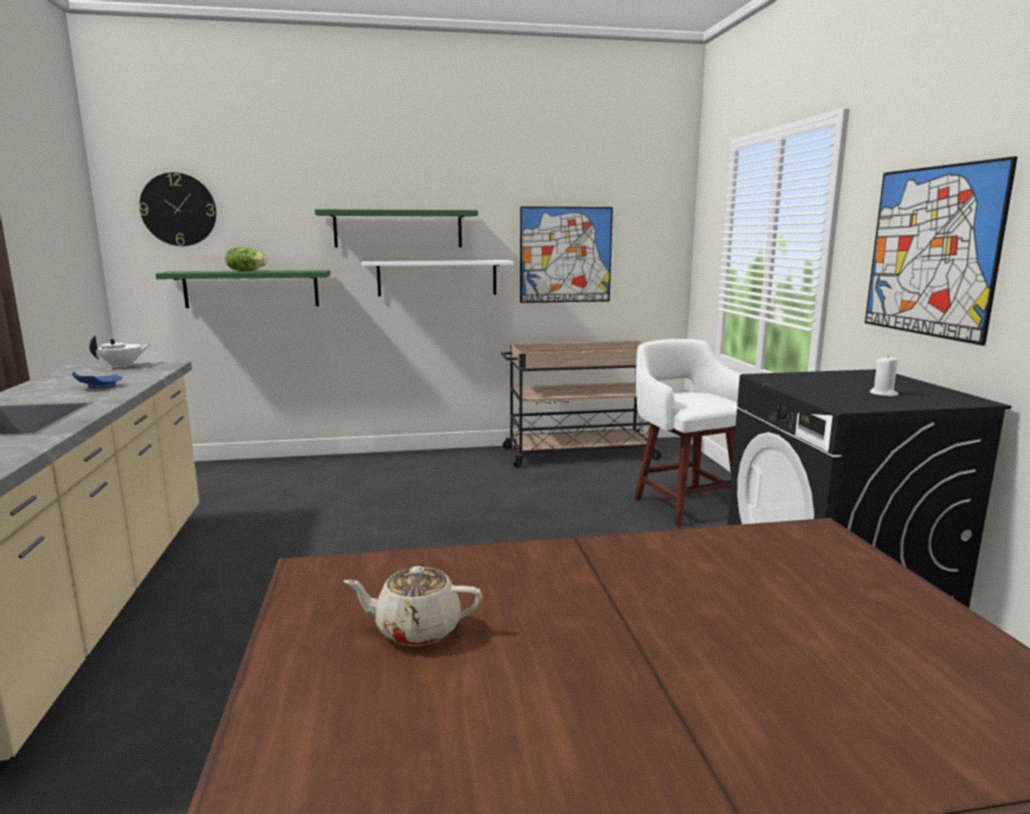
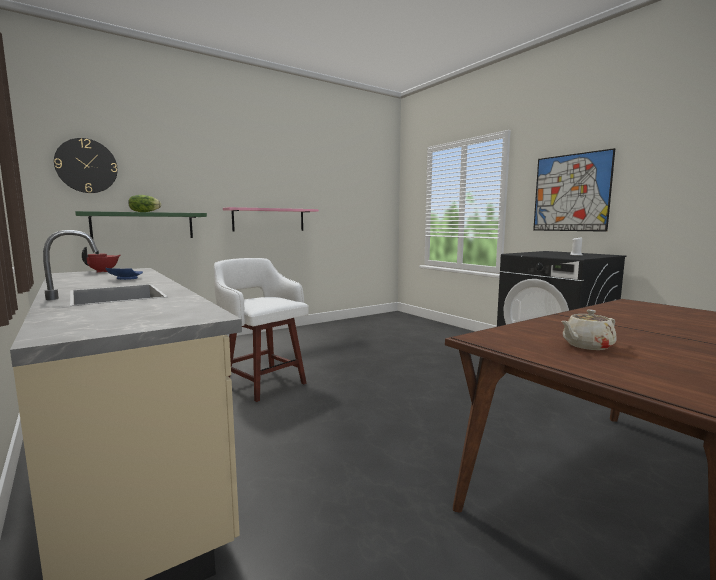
camera: 25 degrees left, 5 degrees down
white teapot [89,336,150,368] -> red teapot [82,247,121,273]
green shelf [315,209,478,248] -> none
white shelf [362,260,514,296] -> pink shelf [223,207,319,231]
beige cart [501,340,663,468] -> none
picture [520,206,613,303] -> none
white stool [634,339,740,527] -> white stool moved to [214,258,309,402]

